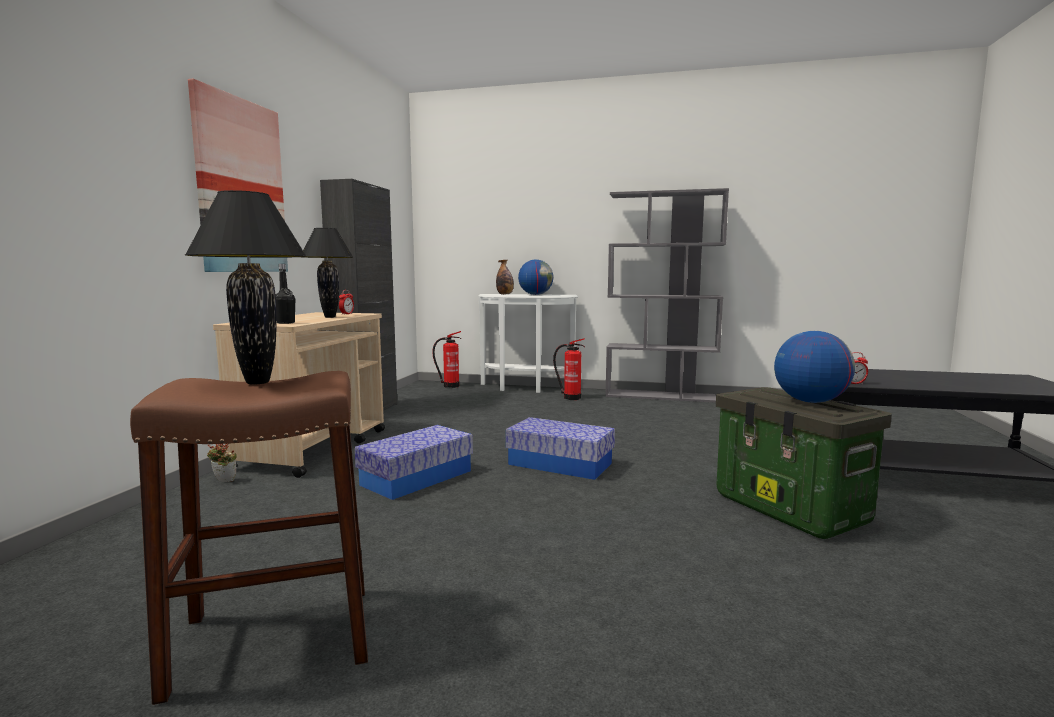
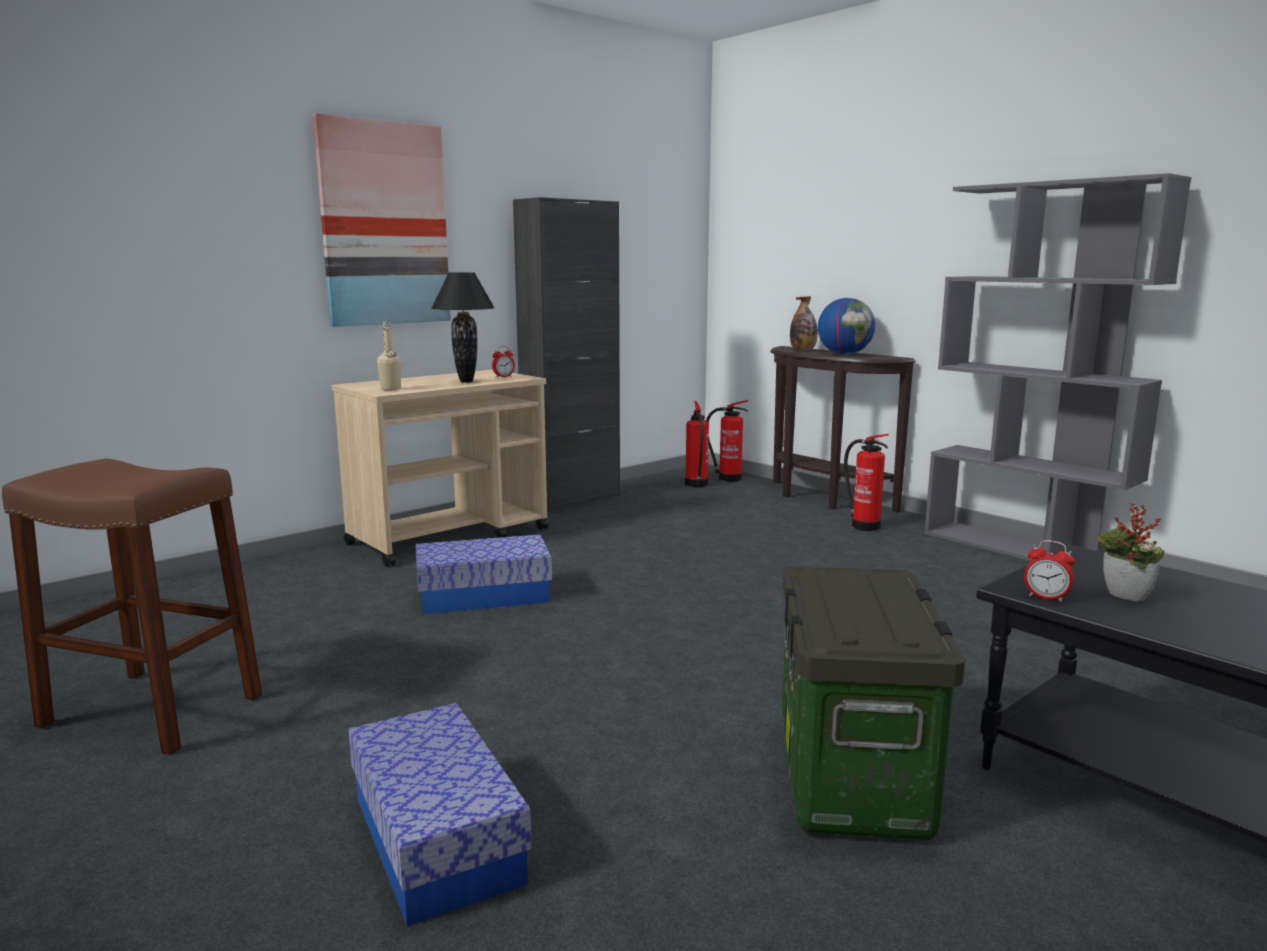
camera: 35 degrees right, 5 degrees up
black table lamp [185,190,307,385] -> none
potted plant [207,444,237,482] -> potted plant moved to [1098,503,1165,601]
black bottle [275,264,295,324] -> beige bottle [377,320,401,390]
white console table [478,294,578,393] -> brown console table [770,346,916,512]
storage box [506,417,615,480] -> storage box moved to [348,703,532,927]
globe [774,331,855,403] -> none
none -> fire extinguisher [685,401,709,488]

